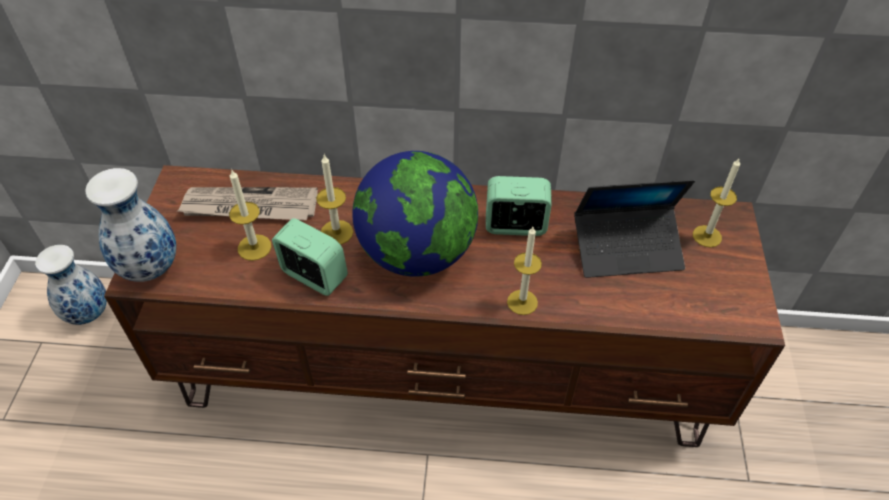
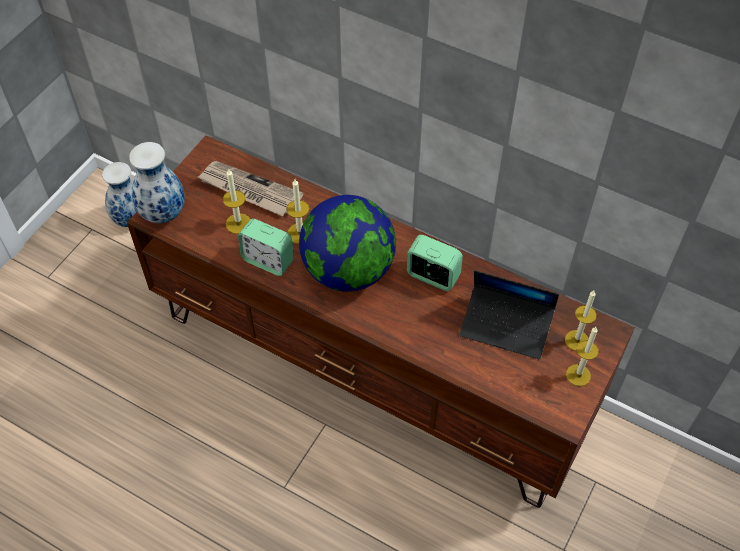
camera: 25 degrees right, 5 degrees up
alarm clock [272,218,348,296] -> alarm clock turned 150 degrees clockwise [238,219,294,276]
candle [507,227,542,315] -> candle moved to [566,327,599,386]

